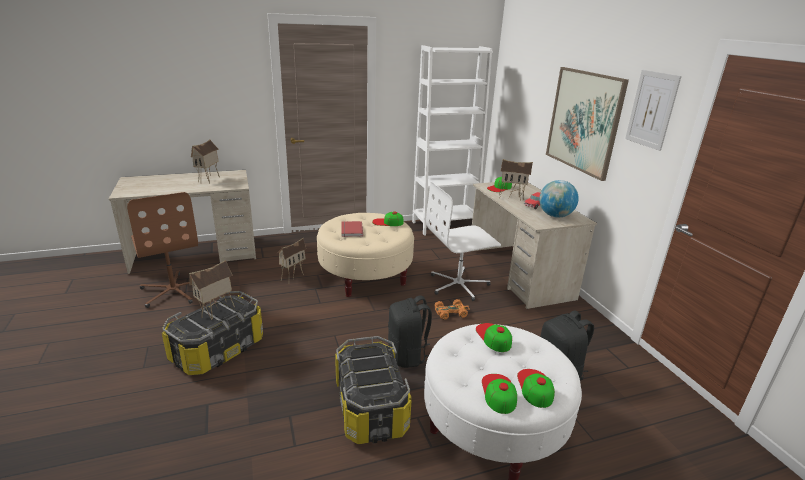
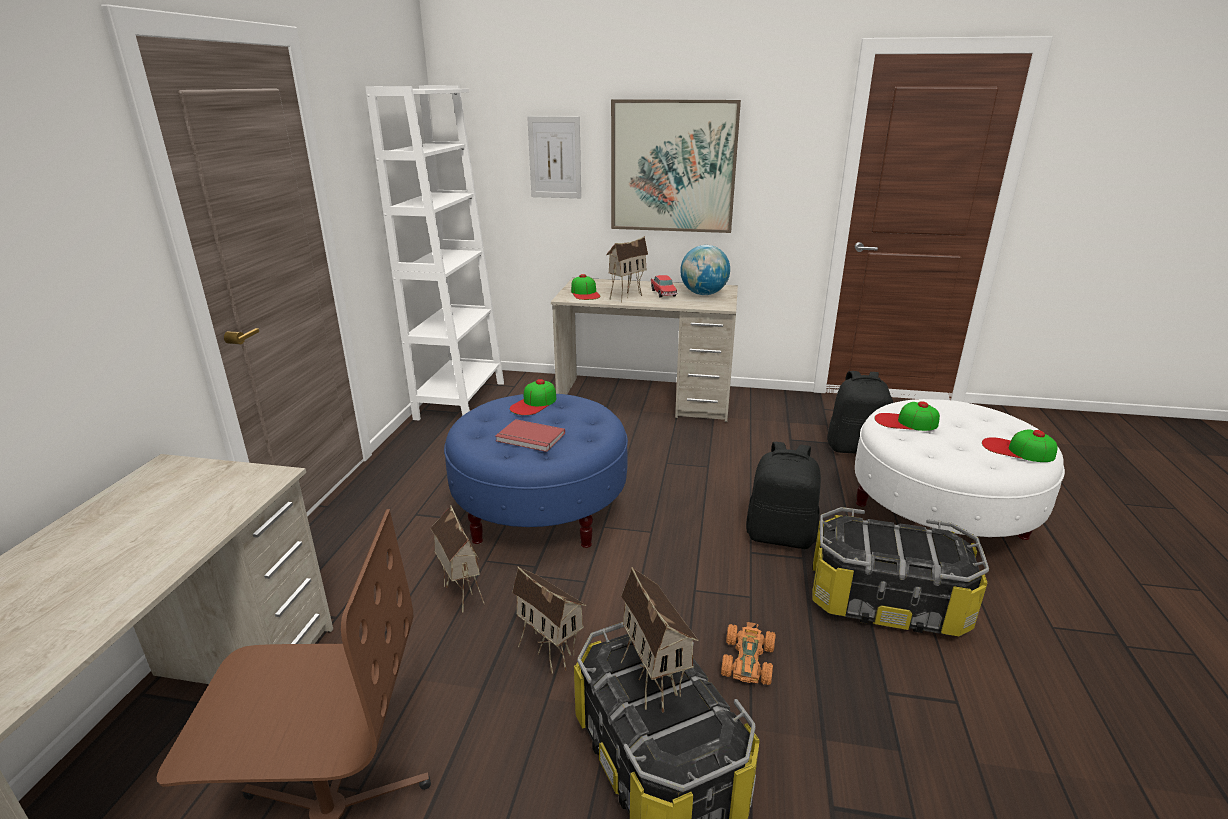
camera: 60 degrees left, 0 degrees up
toy house [191,140,220,183] -> toy house moved to [512,567,586,674]
beige ottoman [317,213,414,297] -> blue ottoman [444,394,628,548]
white office chair [426,182,501,301] -> none
orange toy car [435,299,469,320] -> orange toy car moved to [721,622,776,685]
cap [517,369,555,408] -> none
picture [625,70,682,151] -> picture moved to [527,116,581,198]

